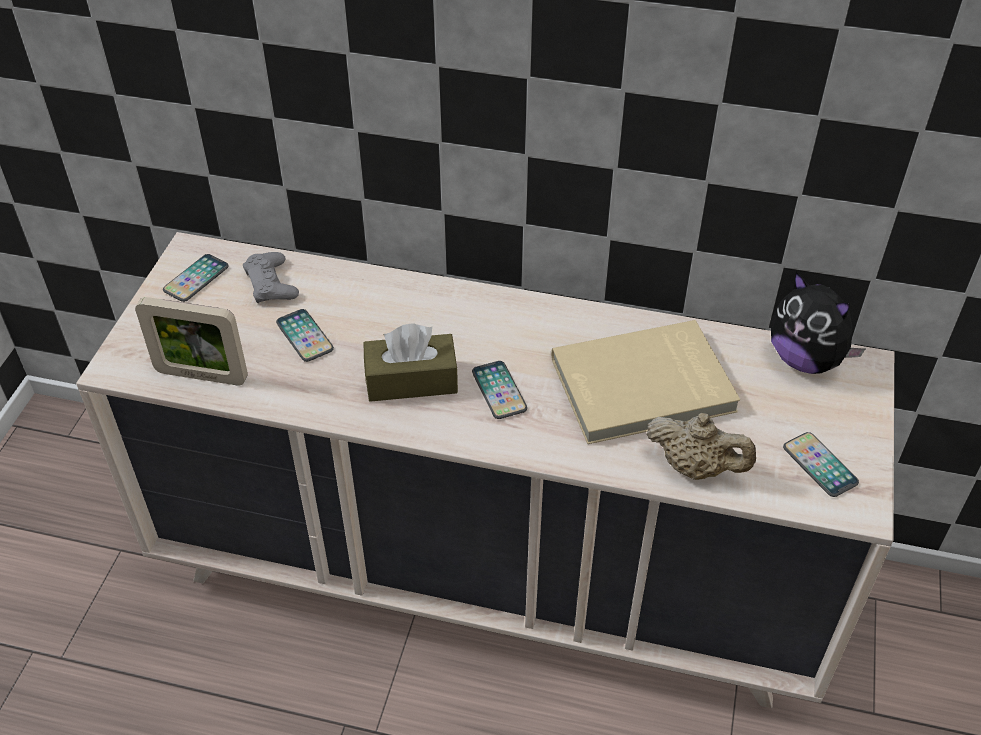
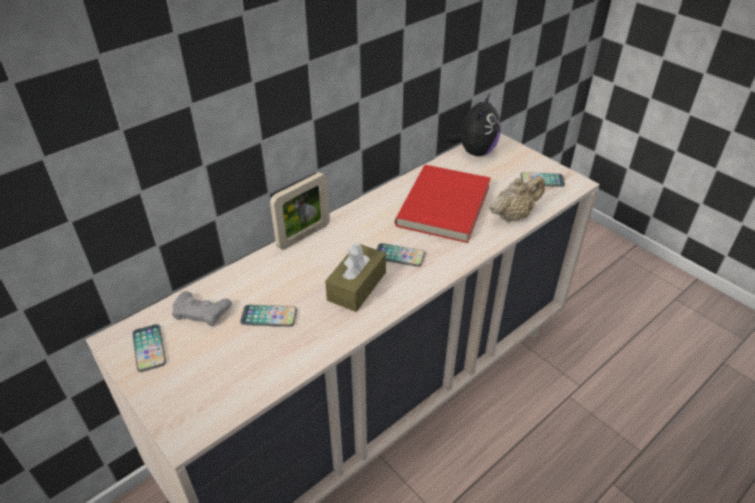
camera: 55 degrees left, 5 degrees down
picture frame [135,297,248,386] -> picture frame moved to [270,172,330,250]
beige book [551,320,740,444] -> red book [395,165,491,243]
plush toy [771,272,865,374] -> plush toy turned 60 degrees counterclockwise [446,92,500,156]

